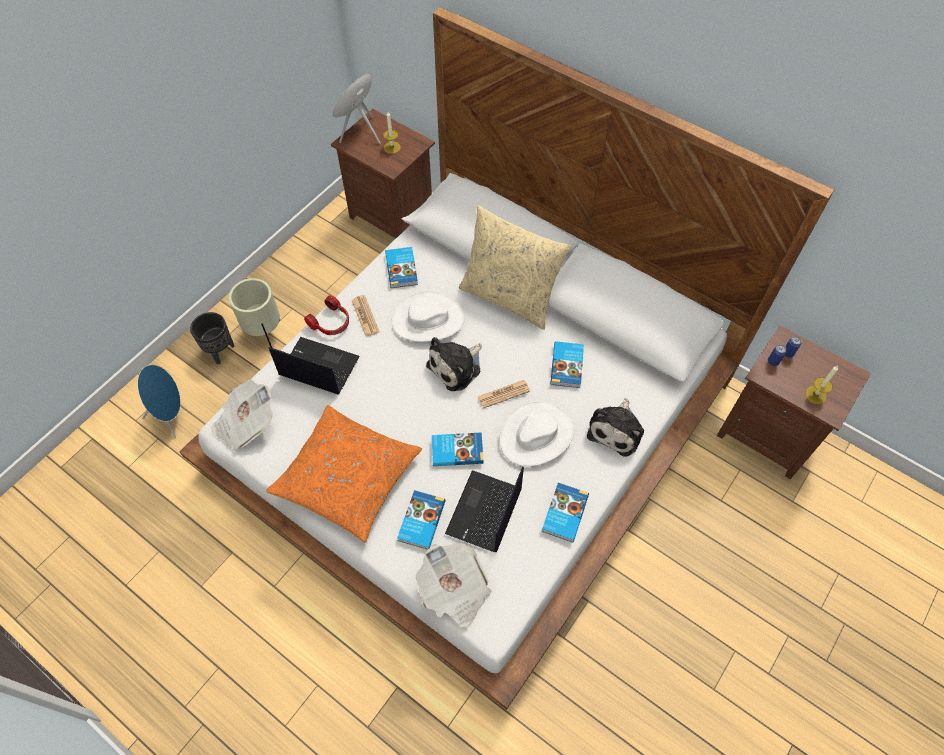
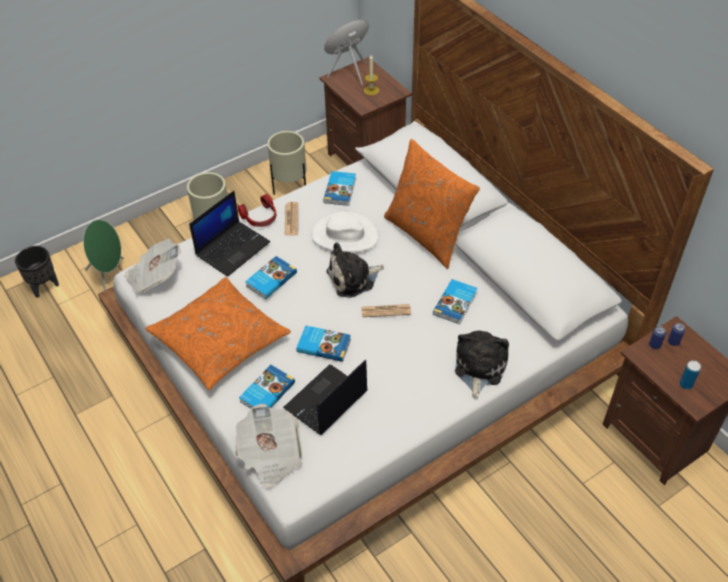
camera: 20 degrees right, 10 degrees down
blue speaker [137,365,181,438] -> green speaker [83,220,124,291]
black planter [190,312,235,364] -> black planter moved to [15,246,59,298]
laptop [269,337,360,394] -> laptop turned 90 degrees clockwise [189,191,270,277]
beige pillow [459,206,571,330] -> orange pillow [384,139,480,269]
white hat [499,401,574,467] -> none
book [541,483,589,542] -> book moved to [245,256,297,299]
plush toy [587,398,644,456] -> plush toy turned 150 degrees clockwise [455,330,509,399]
candle [805,366,838,404] -> can [679,360,701,390]
none -> beige planter [267,131,306,195]

